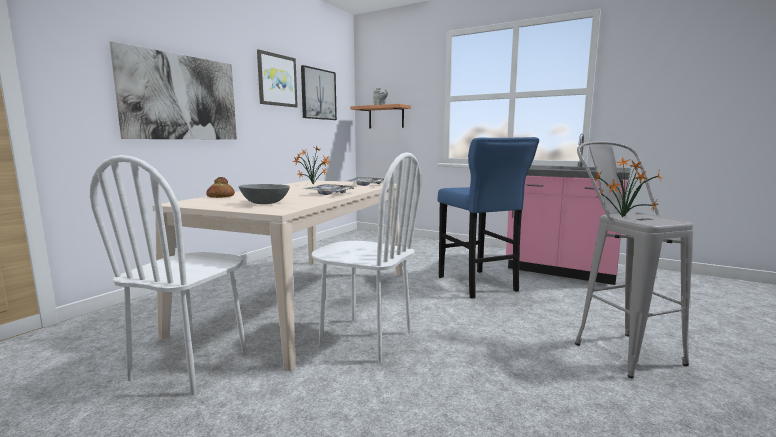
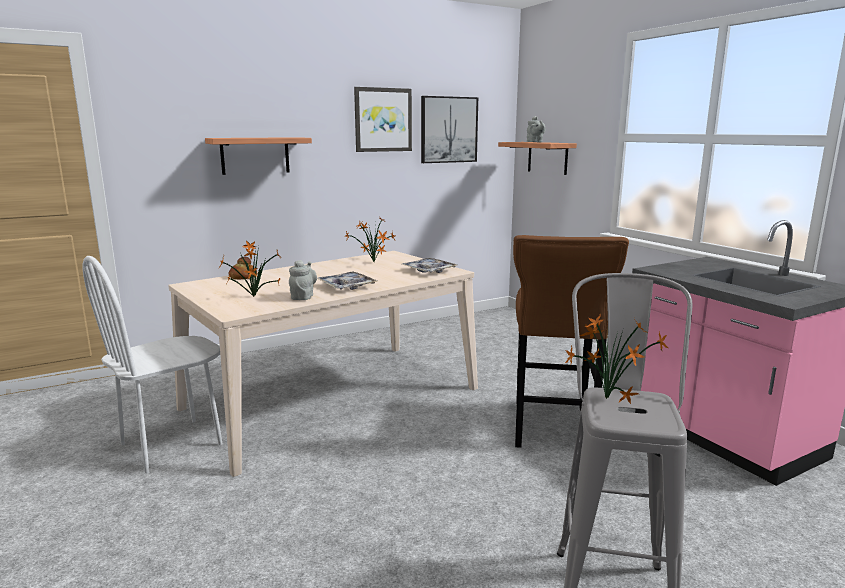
camera: 30 degrees right, 5 degrees up
picture [110,41,237,140] -> shelf [205,137,312,175]
grey bowl [239,184,290,204] -> potted plant [217,240,281,297]
white chair [311,152,421,363] -> none
blue stool [438,137,539,299] -> brown stool [513,235,629,448]
none -> grey teapot [289,260,317,300]

